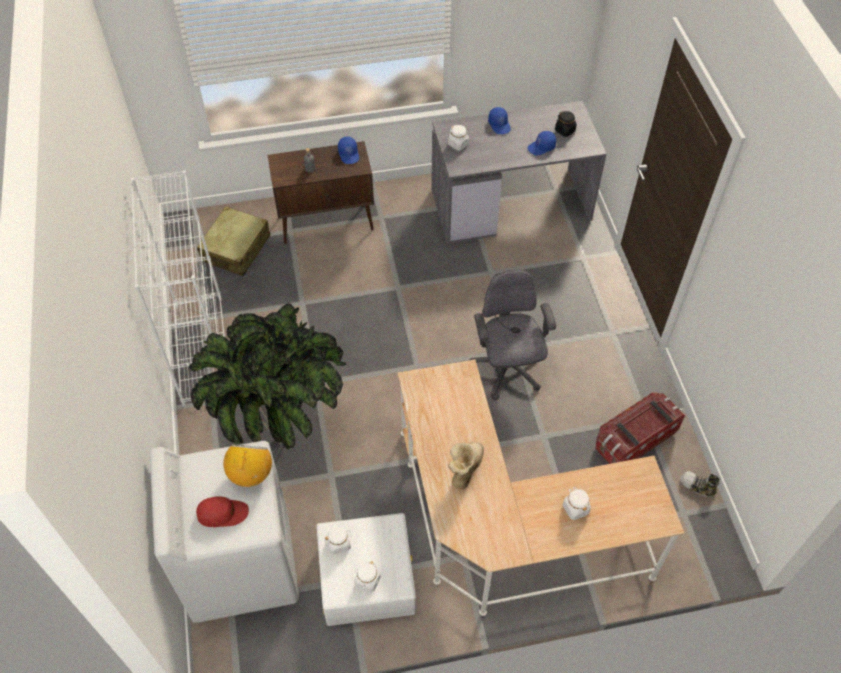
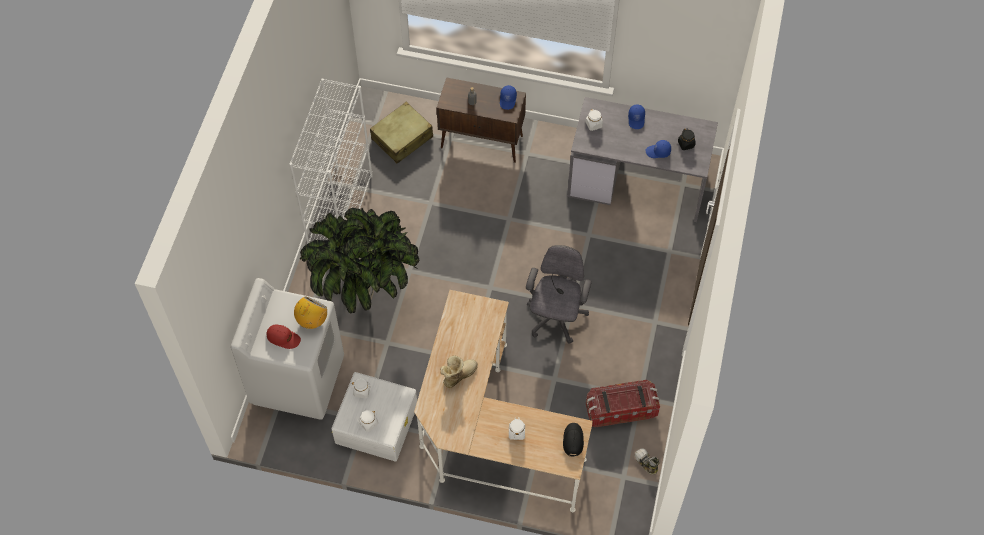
camera: 25 degrees right, 5 degrees up
none -> black cap [563,423,584,457]

